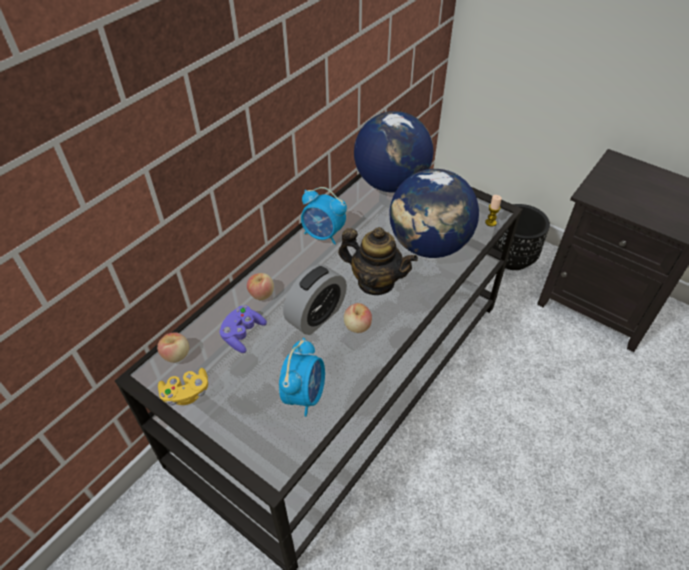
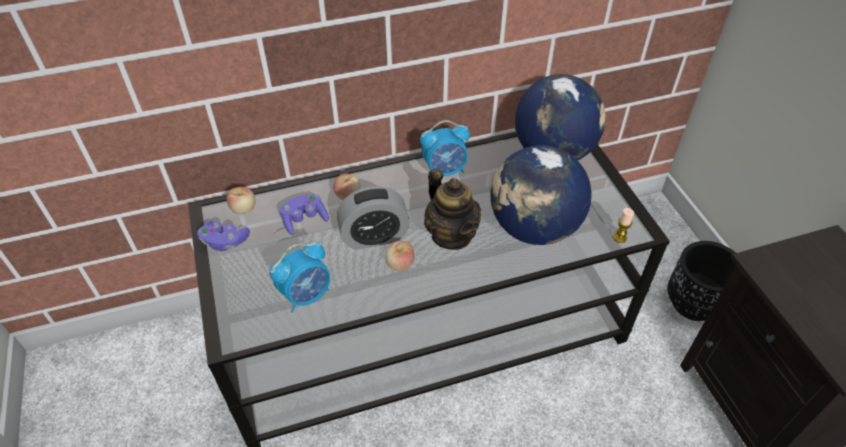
camera: 35 degrees right, 0 degrees up
yellow game controller [158,368,208,406] -> purple game controller [197,221,250,251]
alarm clock [301,187,347,244] -> alarm clock turned 75 degrees counterclockwise [420,120,470,176]

